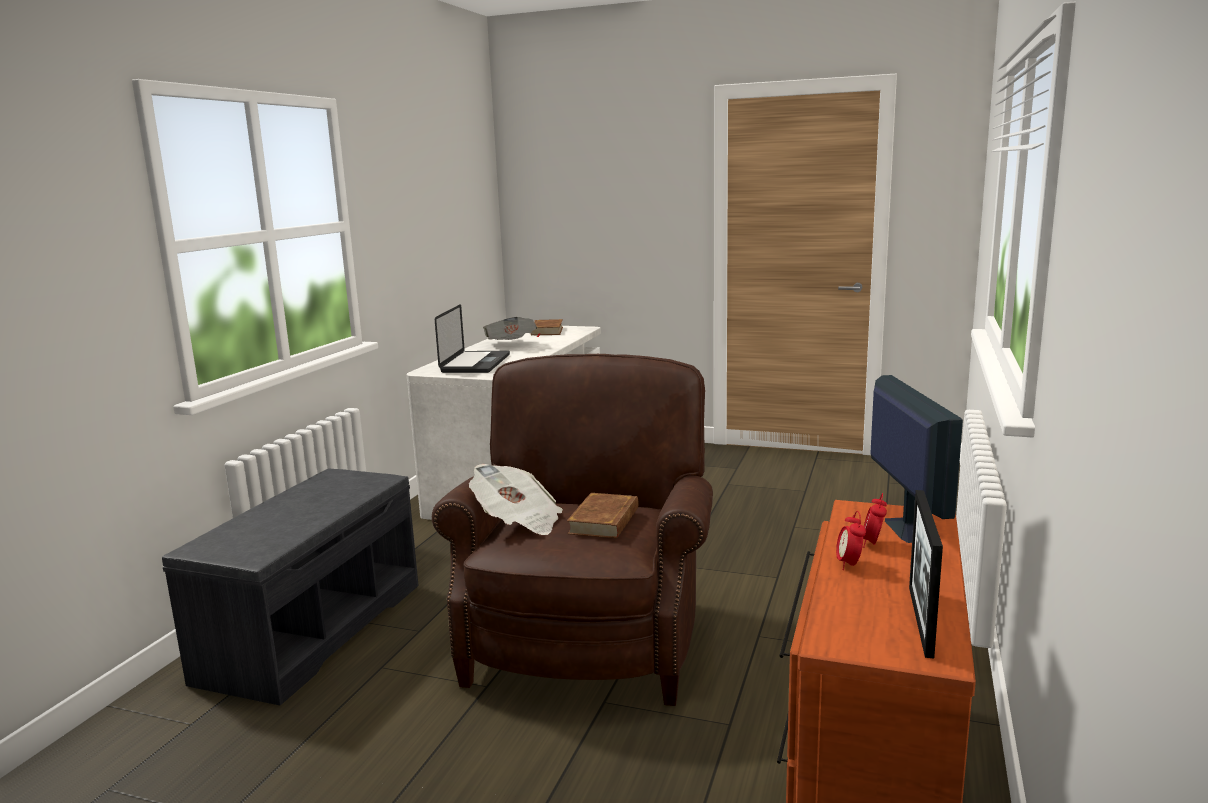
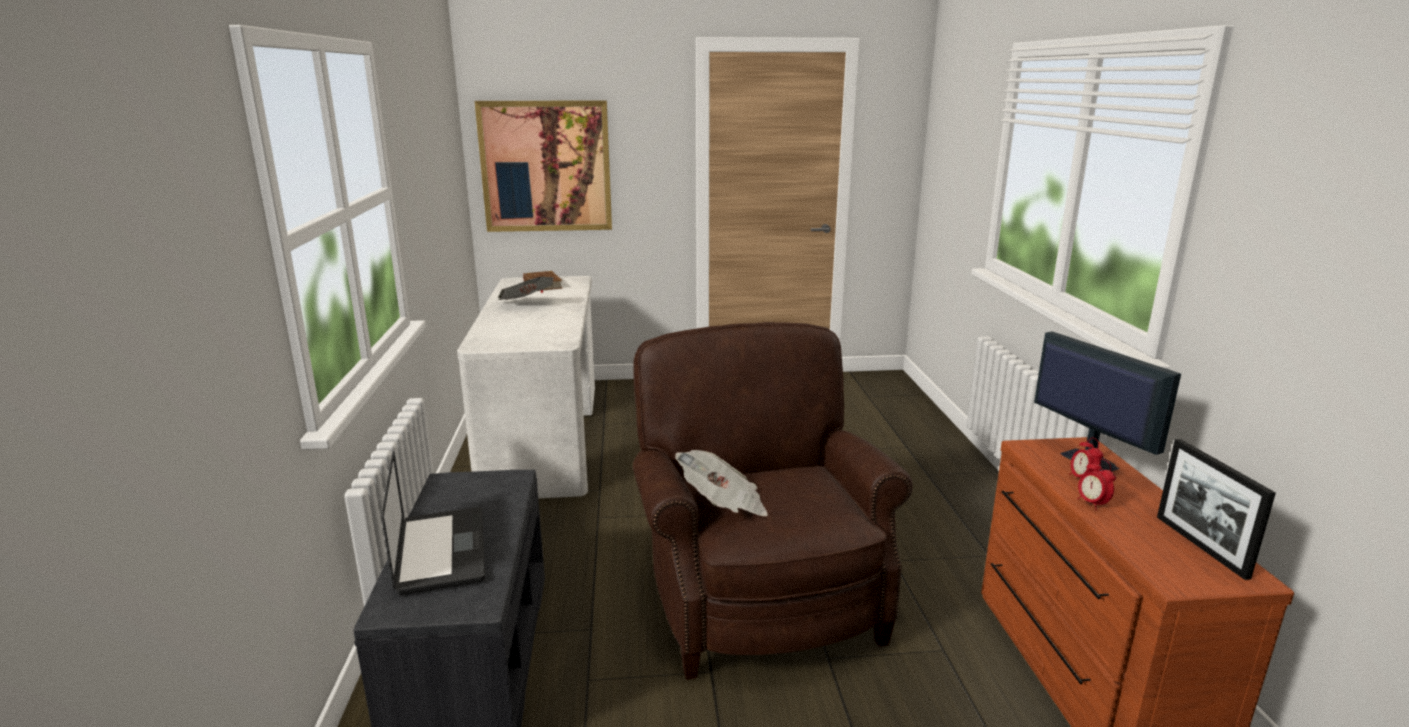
camera: 25 degrees left, 5 degrees up
laptop [435,304,510,373] -> laptop moved to [381,451,486,595]
brown book [567,493,638,539] -> none
none -> picture [475,100,612,232]

